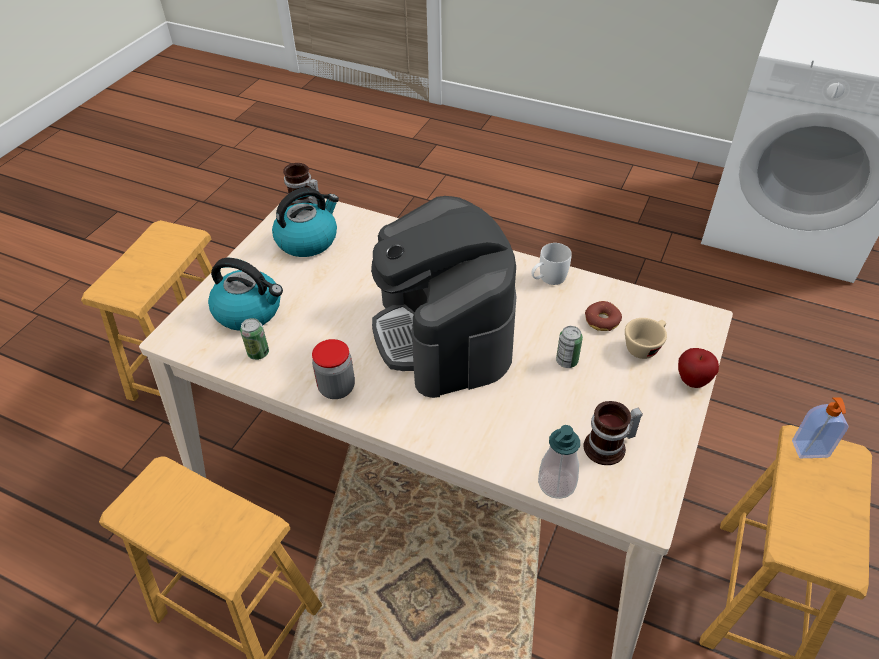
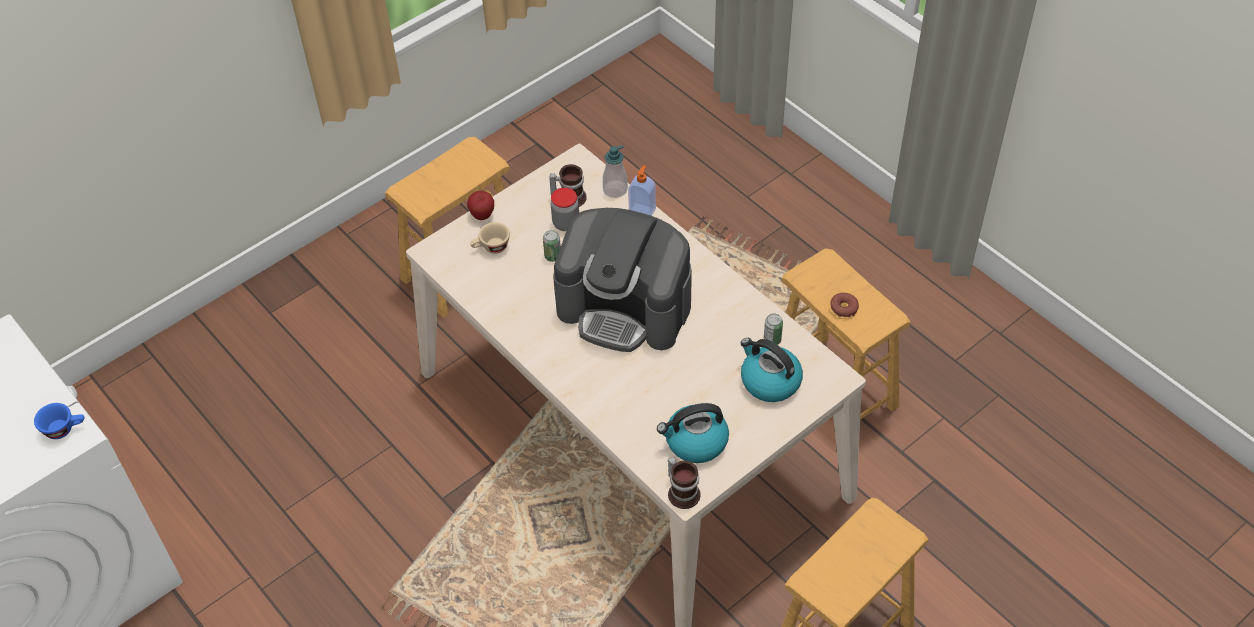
camera: 155 degrees left, 5 degrees up
jar [312,339,355,399] -> jar moved to [551,188,579,231]
coffee machine [371,196,517,398] -> coffee machine turned 105 degrees clockwise [553,208,692,352]
white mug [531,243,572,285] -> none
donut [585,301,622,331] -> donut moved to [831,293,859,317]
soap dispenser [792,397,848,458] -> soap dispenser moved to [628,165,656,216]
none -> blue cup [34,403,84,439]

